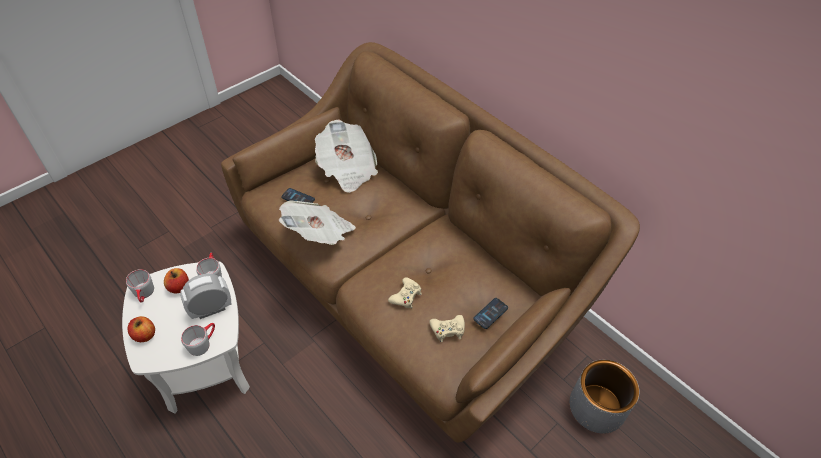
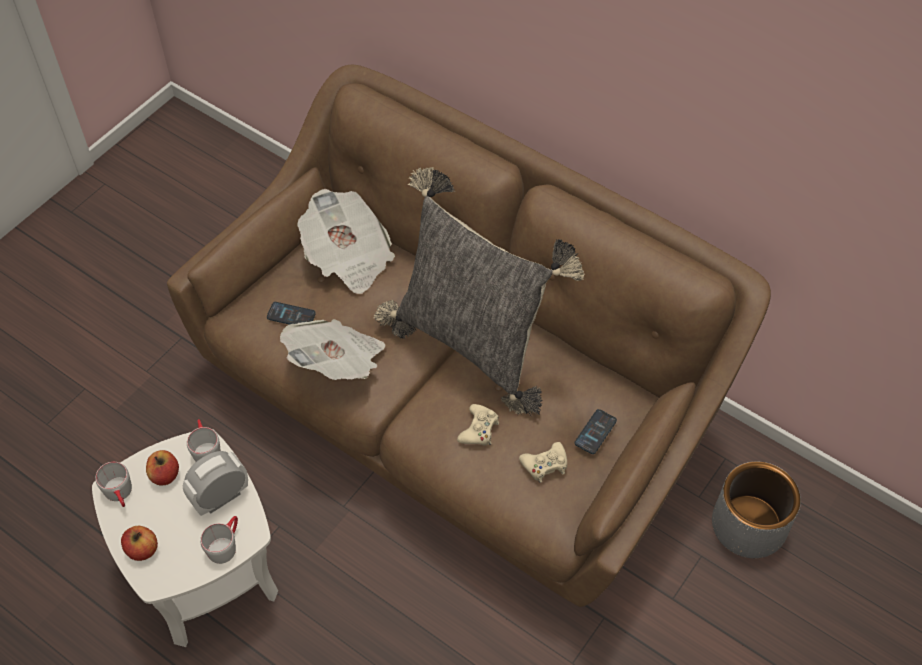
camera: 10 degrees left, 5 degrees up
none -> pillow [373,167,585,417]

